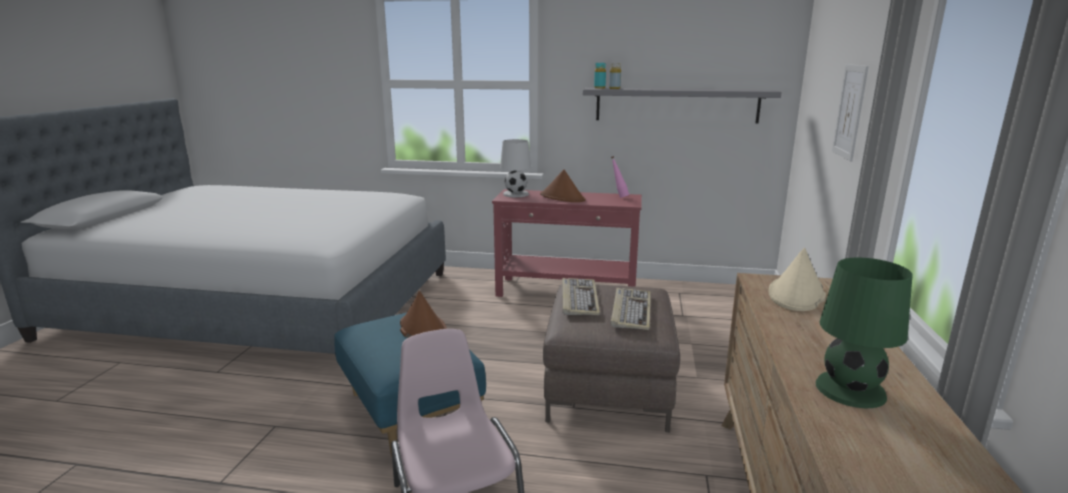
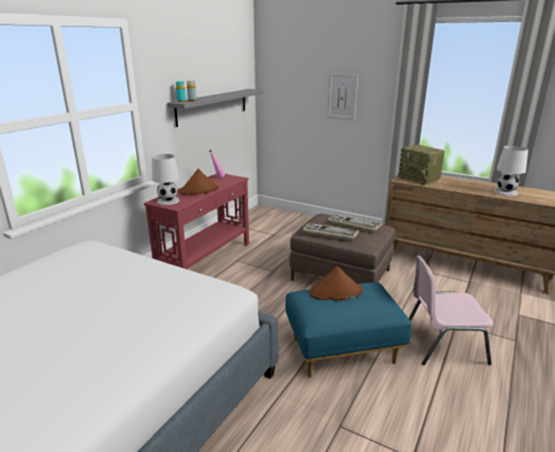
camera: 70 degrees left, 5 degrees up
beige hat [769,248,826,311] -> radio [399,145,445,185]
green table lamp [816,258,913,408] -> white table lamp [494,146,528,196]

